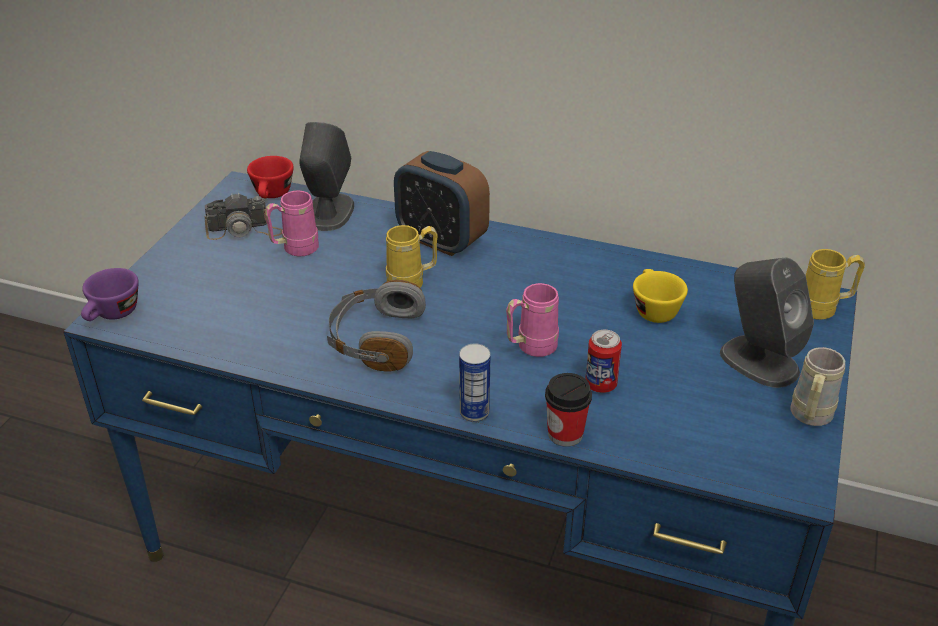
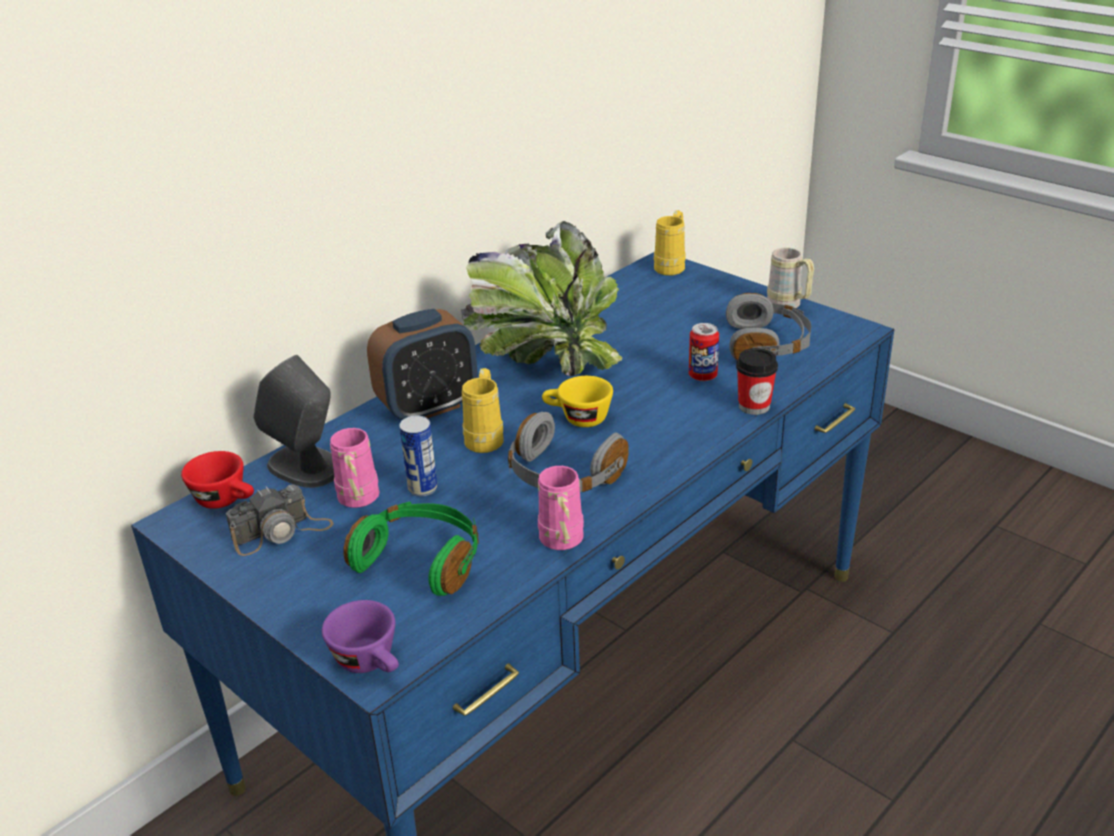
camera: 65 degrees left, 5 degrees down
camera [204,193,282,240] -> camera turned 45 degrees clockwise [226,485,334,556]
can [459,343,491,422] -> can moved to [399,416,437,496]
pink mug [506,283,559,357] -> pink mug moved to [538,466,584,550]
yellow cup [633,269,688,323] -> yellow cup moved to [542,376,613,427]
grey speaker [720,258,814,388] -> none
none -> green headphones [344,502,479,596]
none -> potted plant [461,221,622,376]
none -> grey headphones [726,293,811,361]

